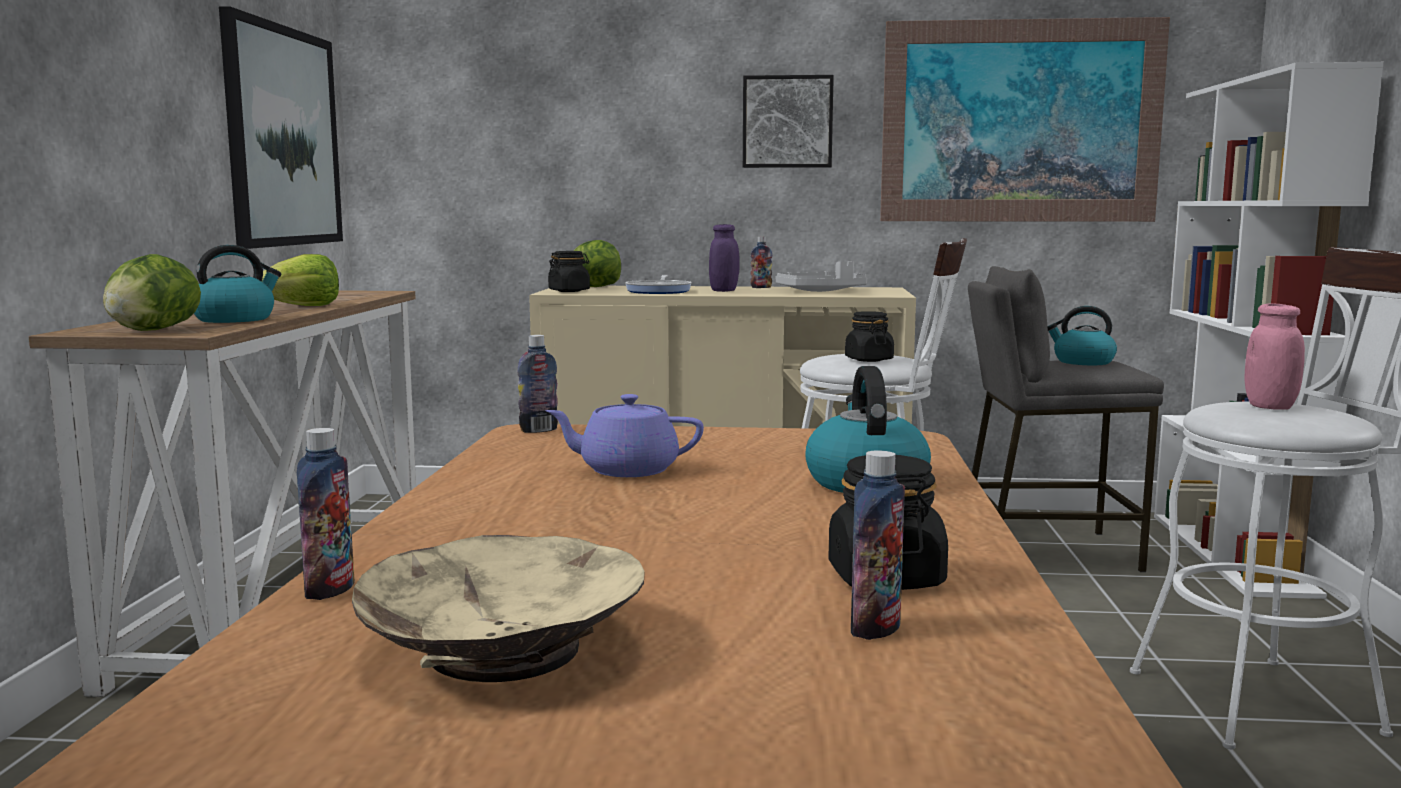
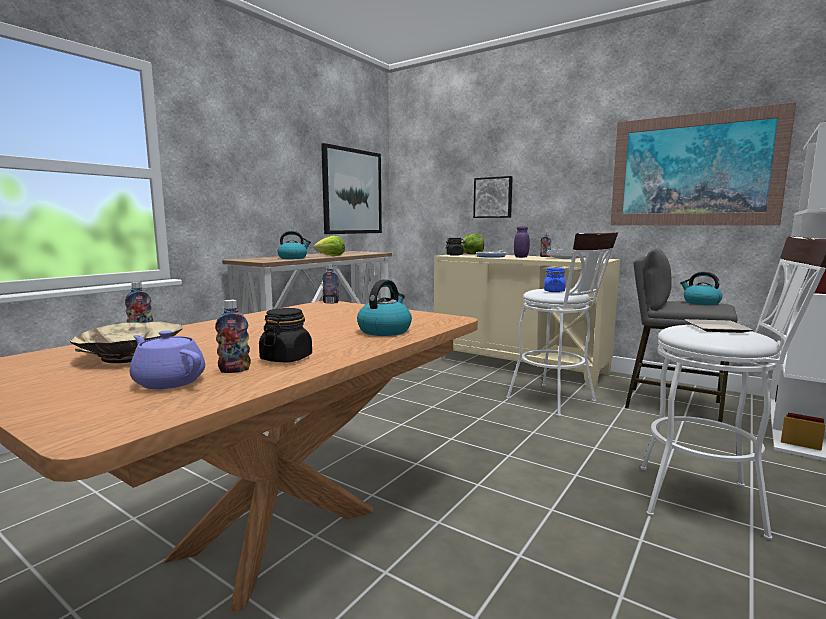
camera: 30 degrees right, 0 degrees up
lettuce [103,254,201,331] -> none
purple teapot [545,394,704,477] -> purple teapot moved to [130,330,205,389]
picture [743,75,834,168] -> picture moved to [473,176,513,218]
black jar [845,311,894,362] -> blue jar [544,268,566,292]
pink jar [1244,303,1305,410] -> plate [685,319,753,333]

